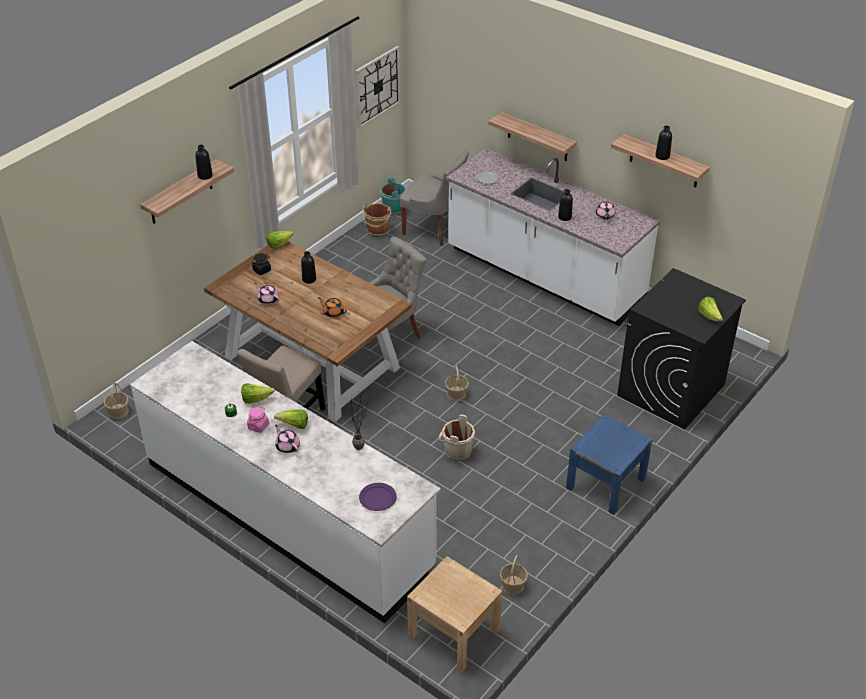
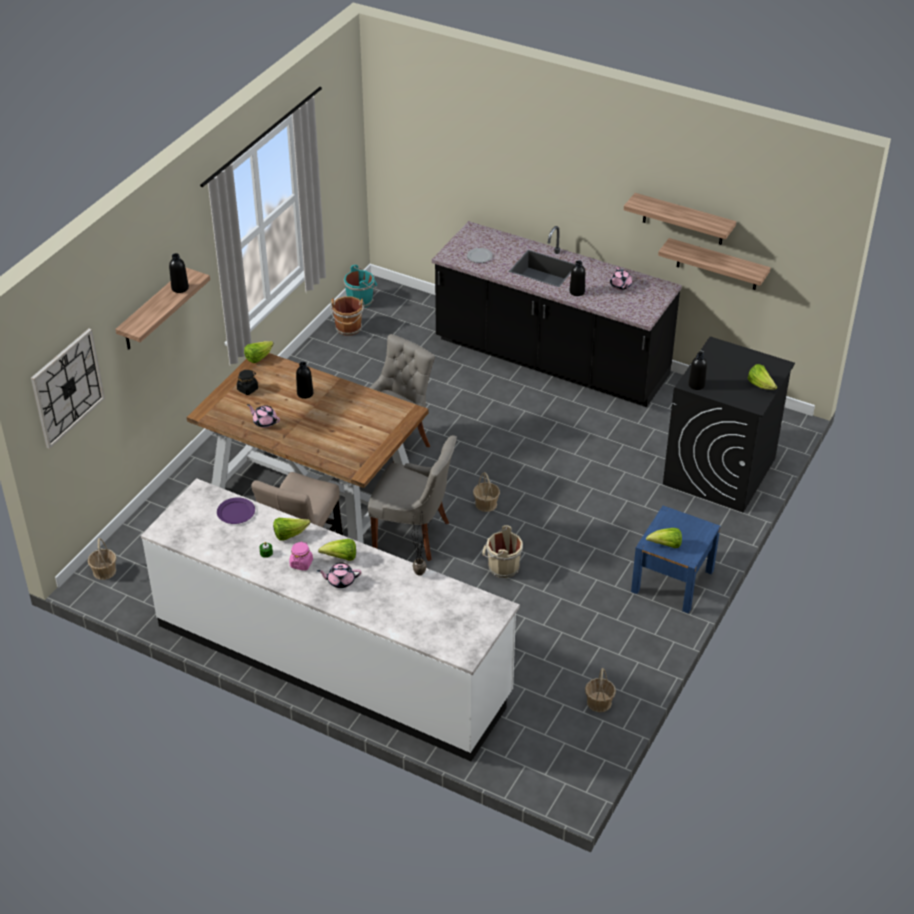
camera: 10 degrees left, 0 degrees up
pink teapot [275,425,300,453] -> pink teapot turned 45 degrees counterclockwise [317,563,361,588]
orange teapot [318,297,347,318] -> none
wall clock [355,46,400,128] -> wall clock moved to [31,329,105,449]
purple plate [359,483,397,511] -> purple plate moved to [217,497,255,524]
grey chair [400,151,469,246] -> grey chair moved to [368,435,457,561]
beige nightstand [407,556,502,672] -> none
white counter [446,148,660,326] -> black counter [432,221,682,407]
shelf [488,112,577,161] -> shelf moved to [658,238,770,290]
black bottle [655,126,672,160] -> black bottle moved to [688,352,707,390]
none -> lettuce [646,528,682,548]

